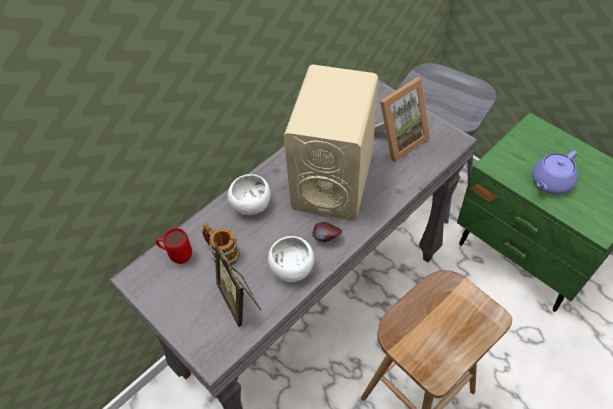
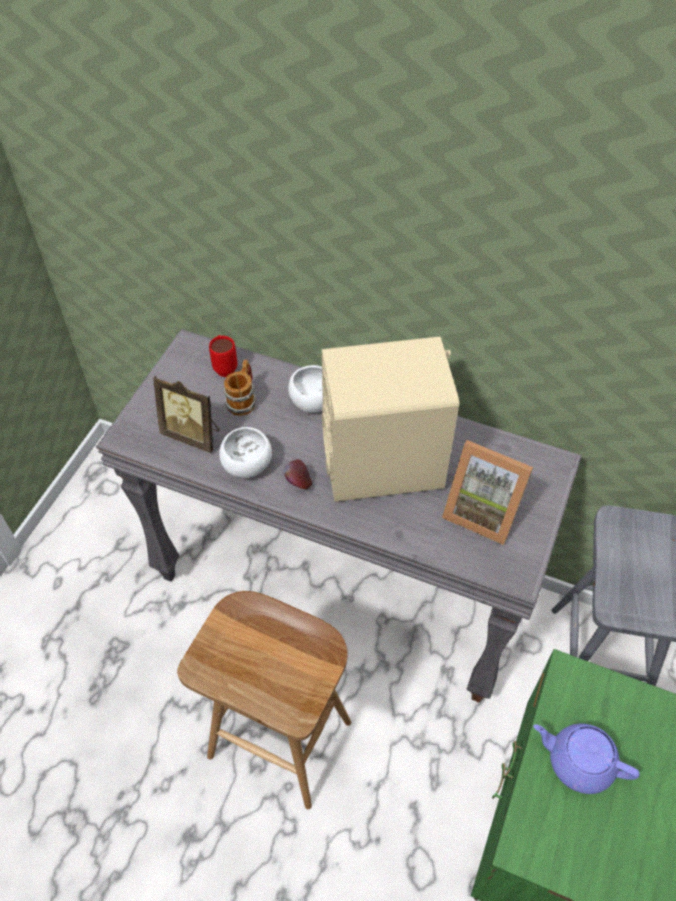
camera: 65 degrees right, 0 degrees up
picture frame [215,243,261,327] -> picture frame turned 105 degrees counterclockwise [153,376,219,453]

